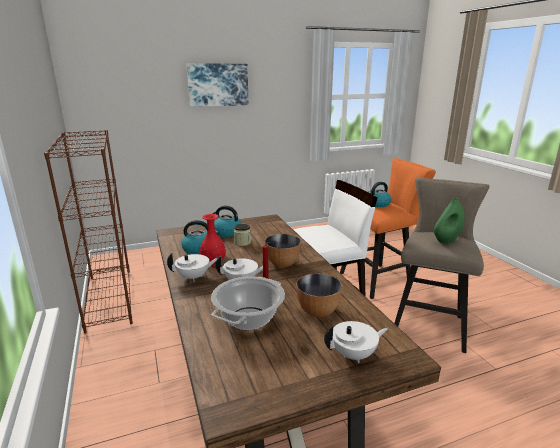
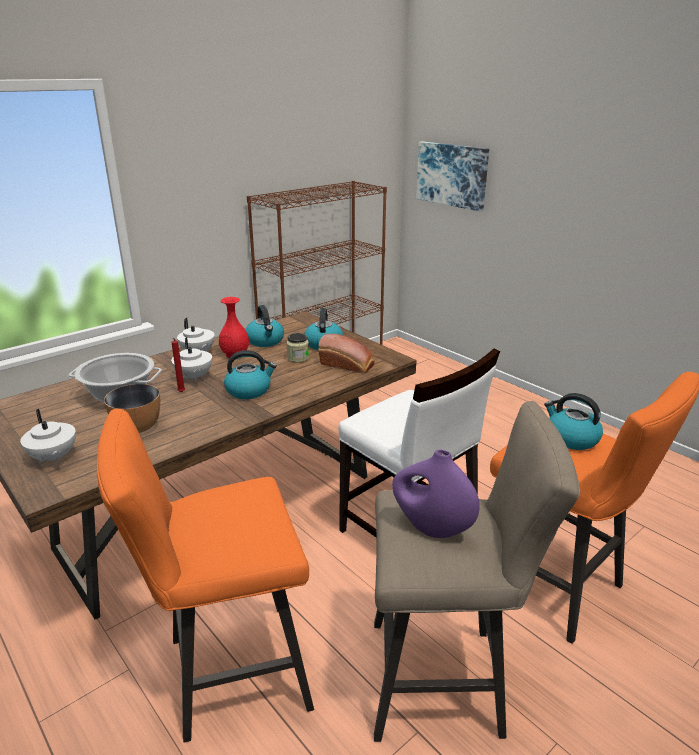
camera: 70 degrees right, 5 degrees up
picture [186,64,249,107] -> picture moved to [416,142,489,211]
bowl [265,234,301,267] -> kettle [224,350,277,399]
green vase [434,198,465,244] -> purple vase [392,450,480,538]
none -> orange stool [97,409,314,743]
none -> bread [318,334,375,374]

